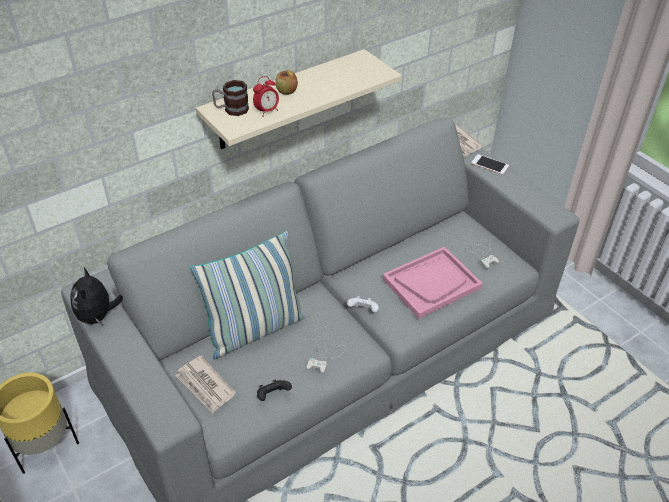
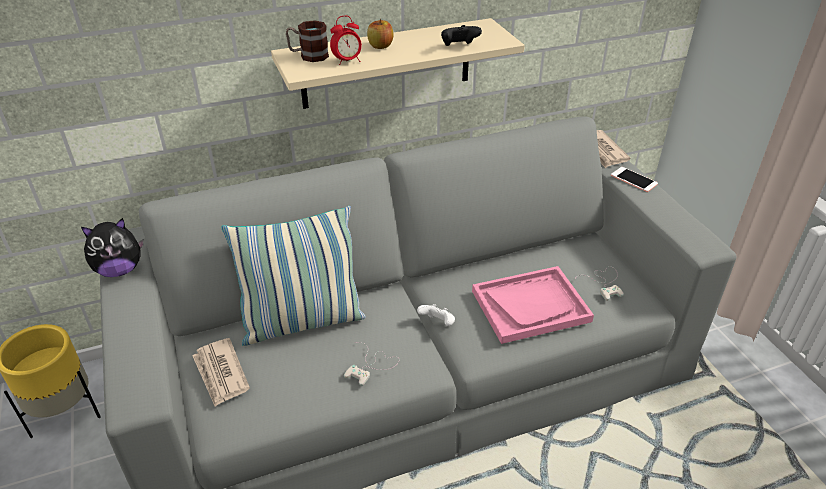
camera: 15 degrees right, 5 degrees down
plush toy [70,267,123,325] -> plush toy turned 120 degrees counterclockwise [81,218,144,277]
black game controller [257,380,292,401] -> black game controller moved to [441,25,482,46]

